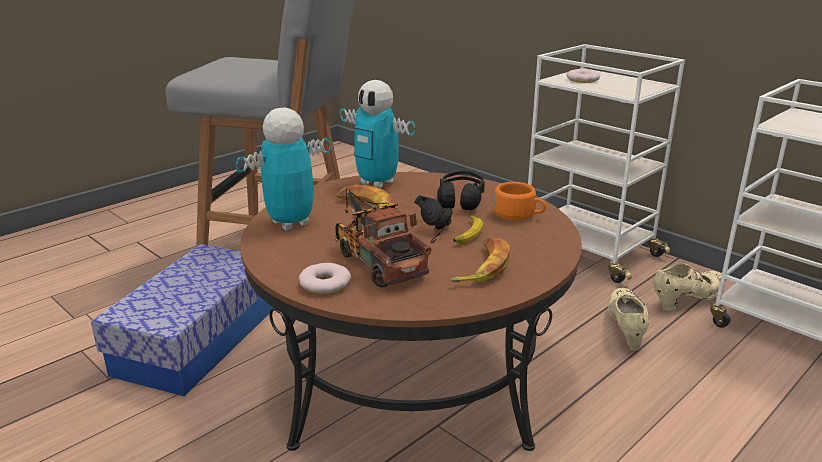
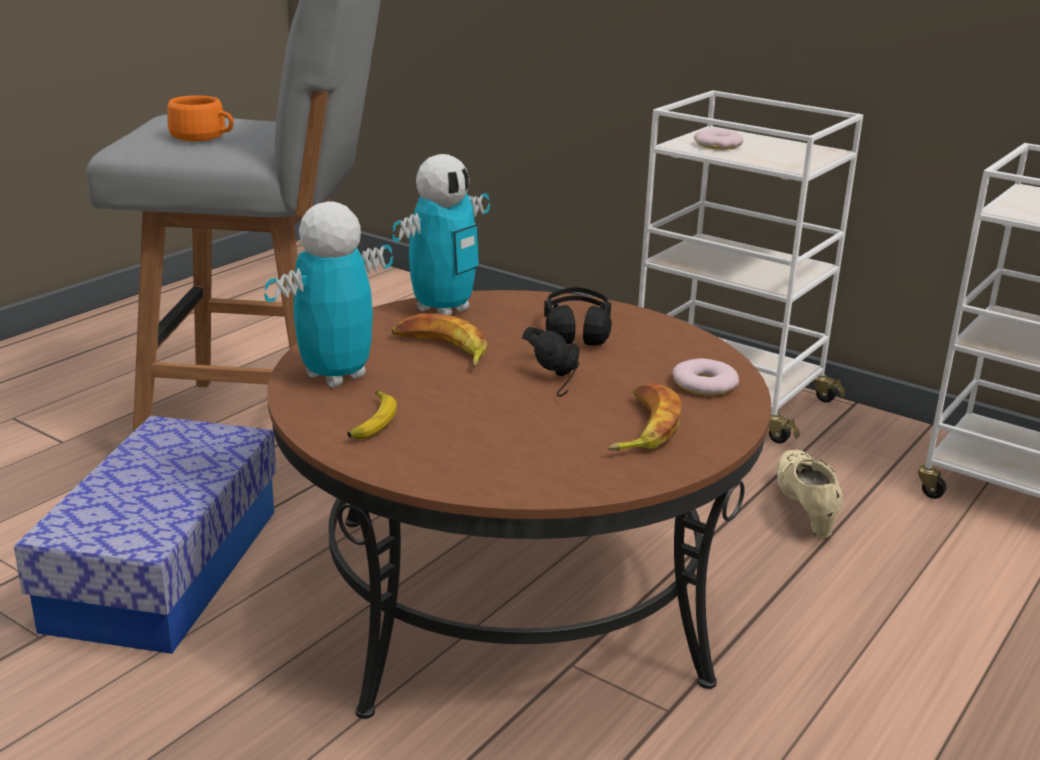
camera: 10 degrees left, 0 degrees up
donut [299,263,351,294] -> donut moved to [672,358,739,396]
toy truck [335,189,431,287] -> none
toy robot [340,80,415,188] -> toy robot turned 75 degrees counterclockwise [392,154,490,316]
banana [453,215,483,244] -> banana moved to [347,390,397,440]
orange cup [493,182,546,221] -> orange cup moved to [167,95,234,141]
beige shoe [654,263,725,311] -> none

